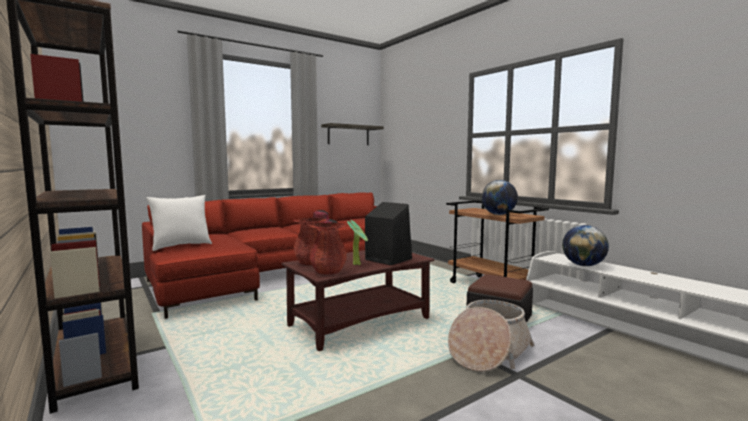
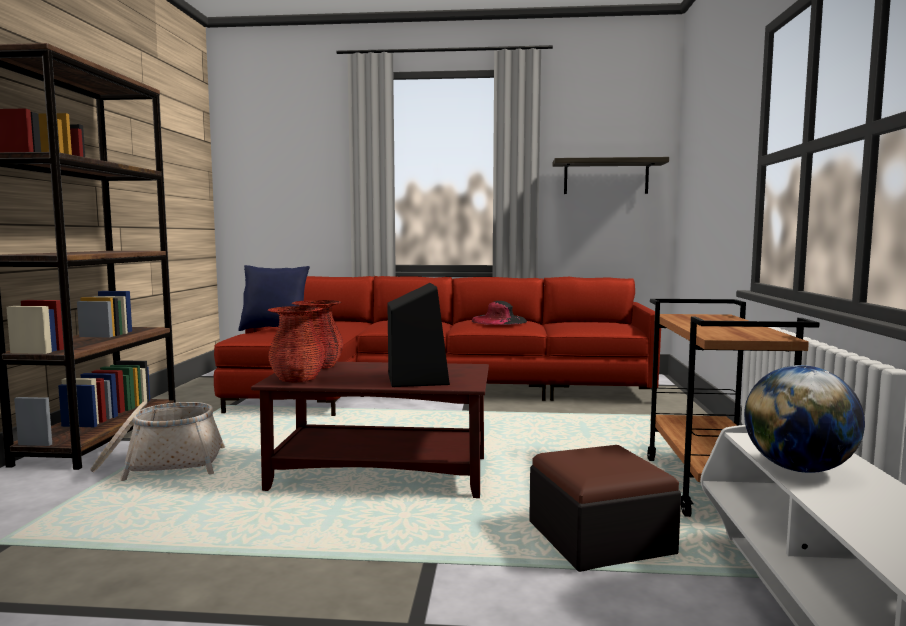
camera: 40 degrees right, 0 degrees up
white pillow [146,195,212,251] -> blue pillow [238,265,310,331]
potted plant [347,220,368,265] -> none
basket [448,300,534,372] -> basket moved to [90,401,225,481]
globe [481,180,518,215] -> none

